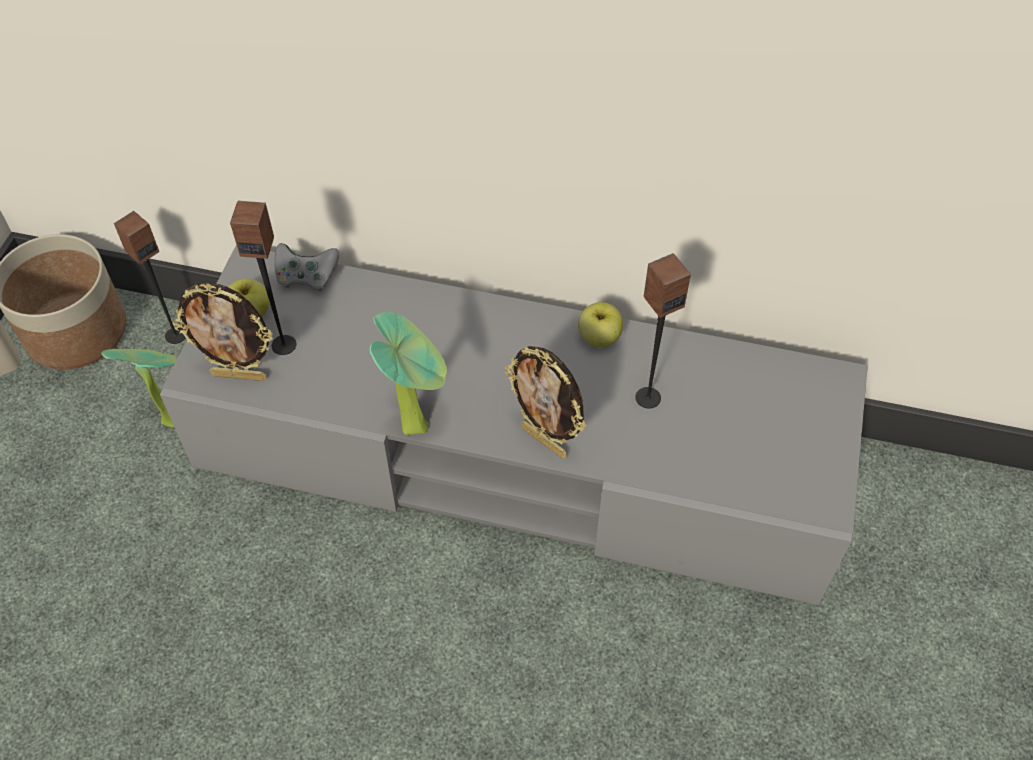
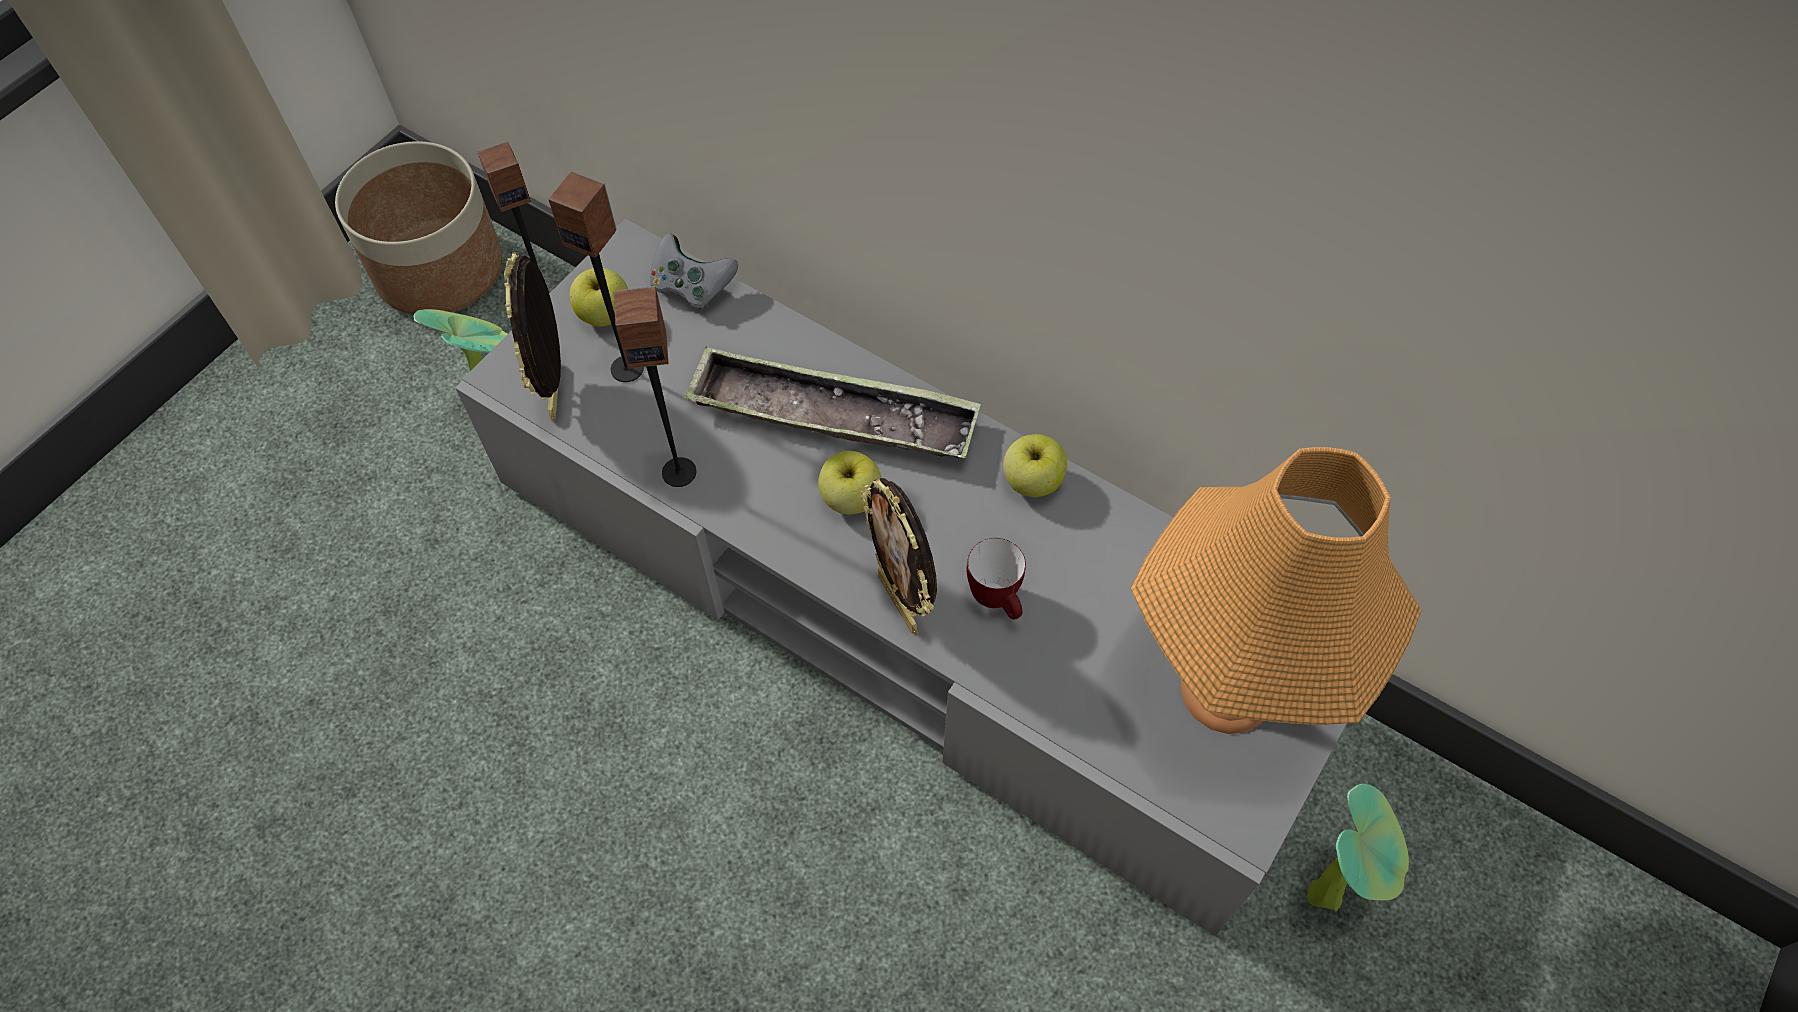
camera: 20 degrees right, 5 degrees up
picture frame [172,283,273,381] -> picture frame turned 60 degrees clockwise [504,252,561,421]
potted plant [370,312,447,435] -> potted plant moved to [1307,784,1409,911]
speaker [635,253,691,409] -> speaker moved to [614,286,696,487]
none -> tray [684,347,981,458]
none -> apple [818,451,881,514]
none -> mug [967,538,1026,619]
none -> orange table lamp [1131,447,1421,734]

